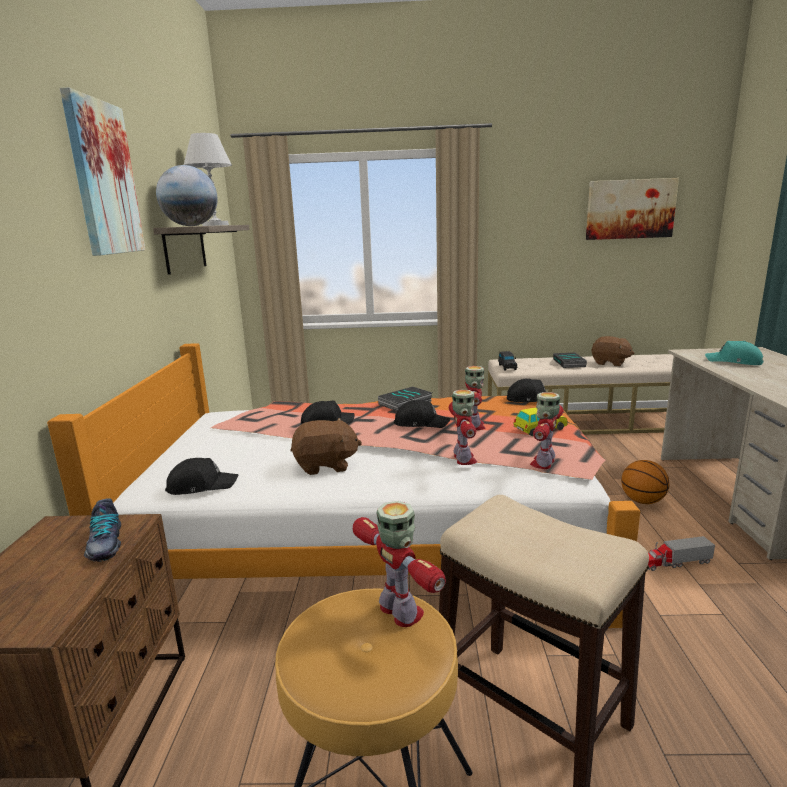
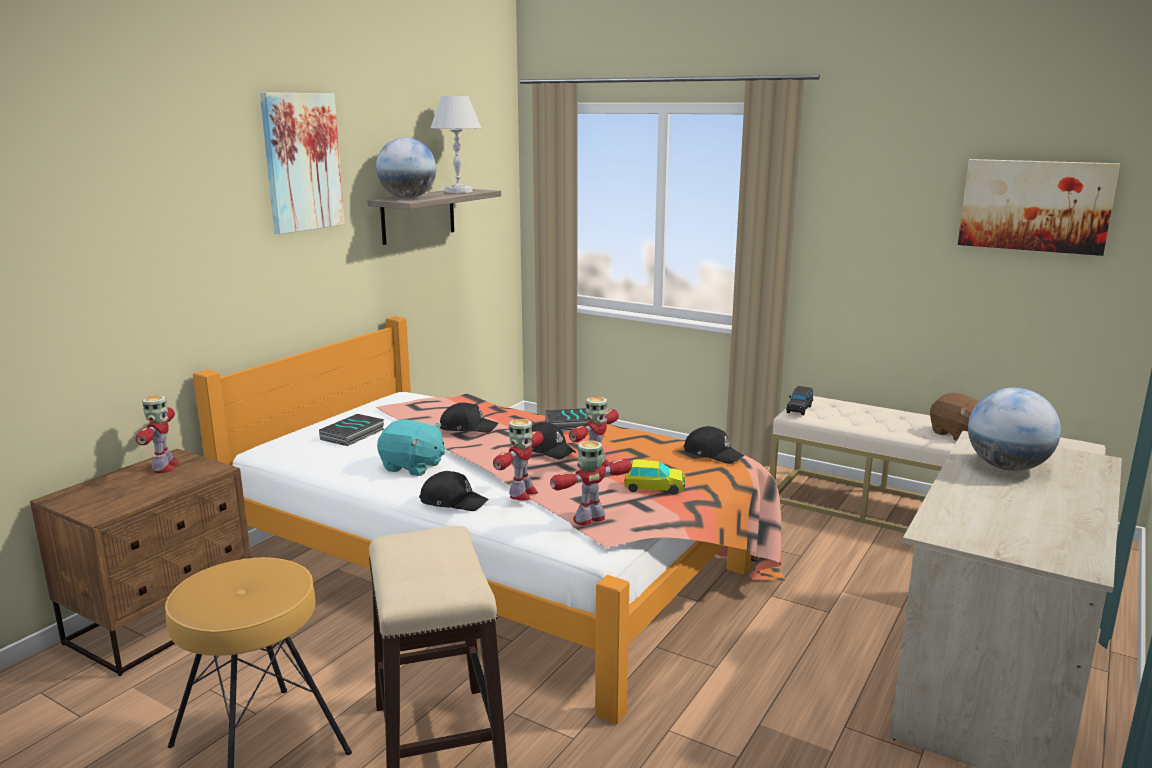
camera: 30 degrees right, 0 degrees up
shoe [84,498,121,562] -> none
black cap [165,458,238,495] -> black cap moved to [419,471,489,511]
brown plush toy [290,418,362,475] -> turquoise plush toy [377,420,445,476]
toy robot [353,501,446,627] -> toy robot moved to [136,396,180,473]
book [553,353,587,368] -> book moved to [319,414,385,446]
basketball [621,460,669,504] -> none
toy truck [648,536,715,571] -> none
turquoise cap [705,341,764,365] -> globe [968,388,1061,471]

